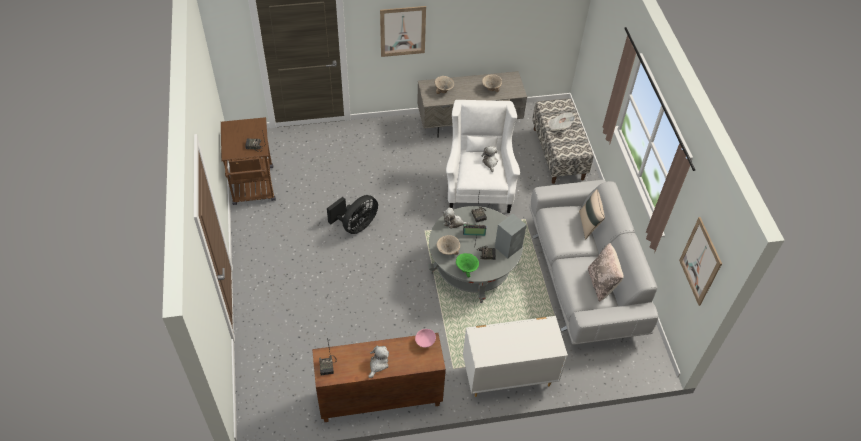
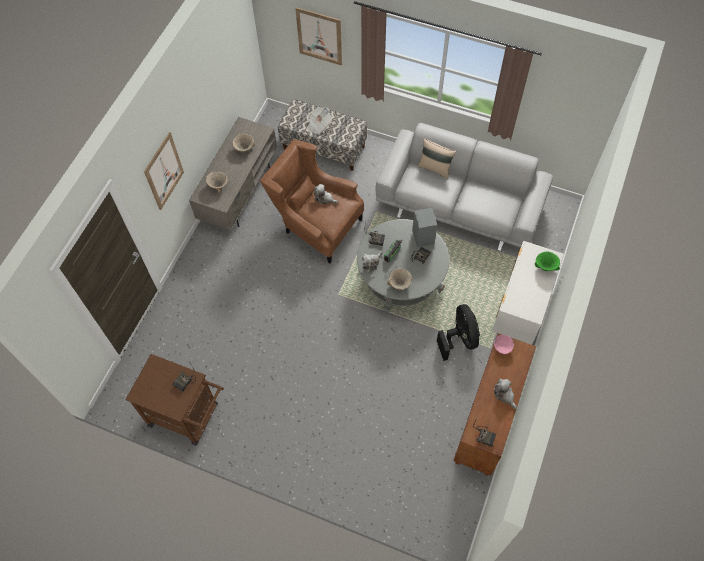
camera: 55 degrees left, 10 degrees up
black fan [327,195,378,234] -> black fan moved to [437,304,480,361]
white armchair [446,100,520,213] -> brown armchair [260,140,364,263]
green bowl [456,253,479,278] -> green bowl moved to [535,251,560,271]
beige pillow [588,243,624,302] -> none
picture [679,217,722,306] -> picture moved to [295,7,342,66]

